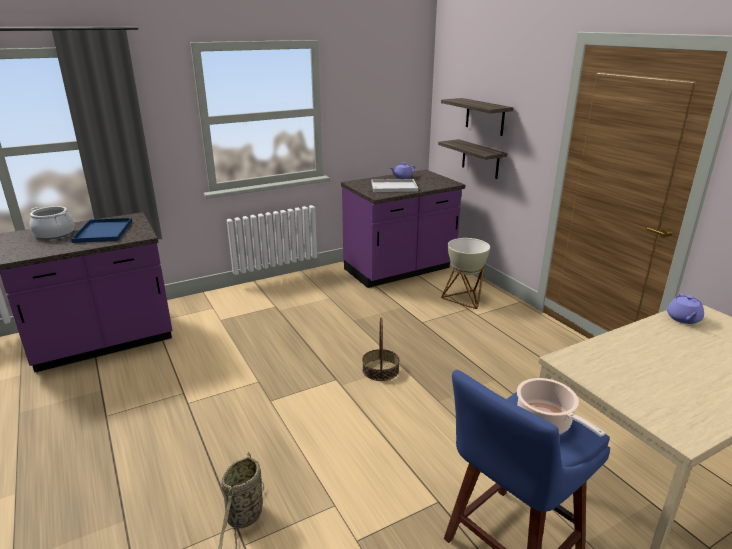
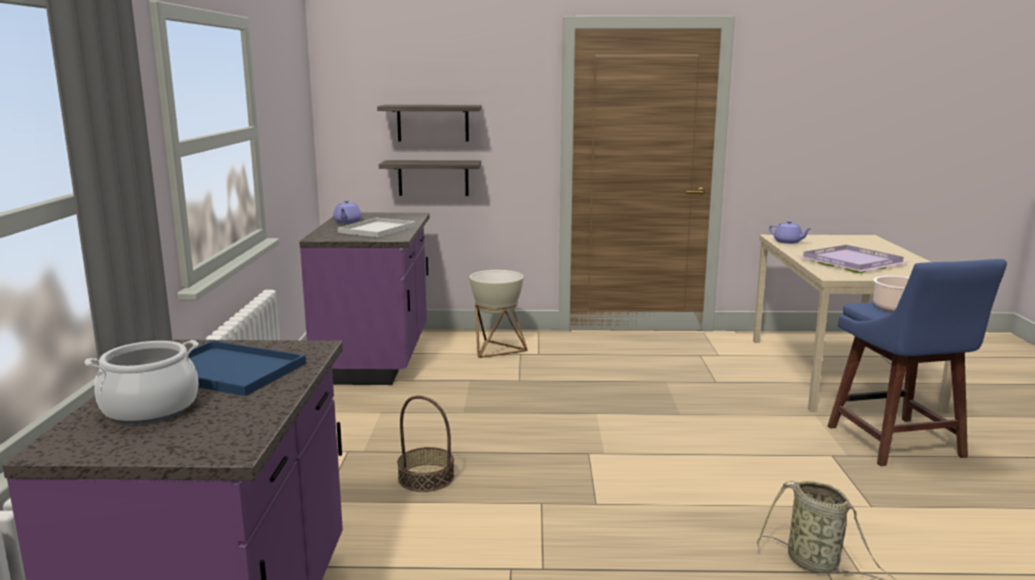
camera: 60 degrees left, 10 degrees down
basket [362,317,399,381] -> basket moved to [397,395,455,492]
none -> purple tray [797,245,909,273]

